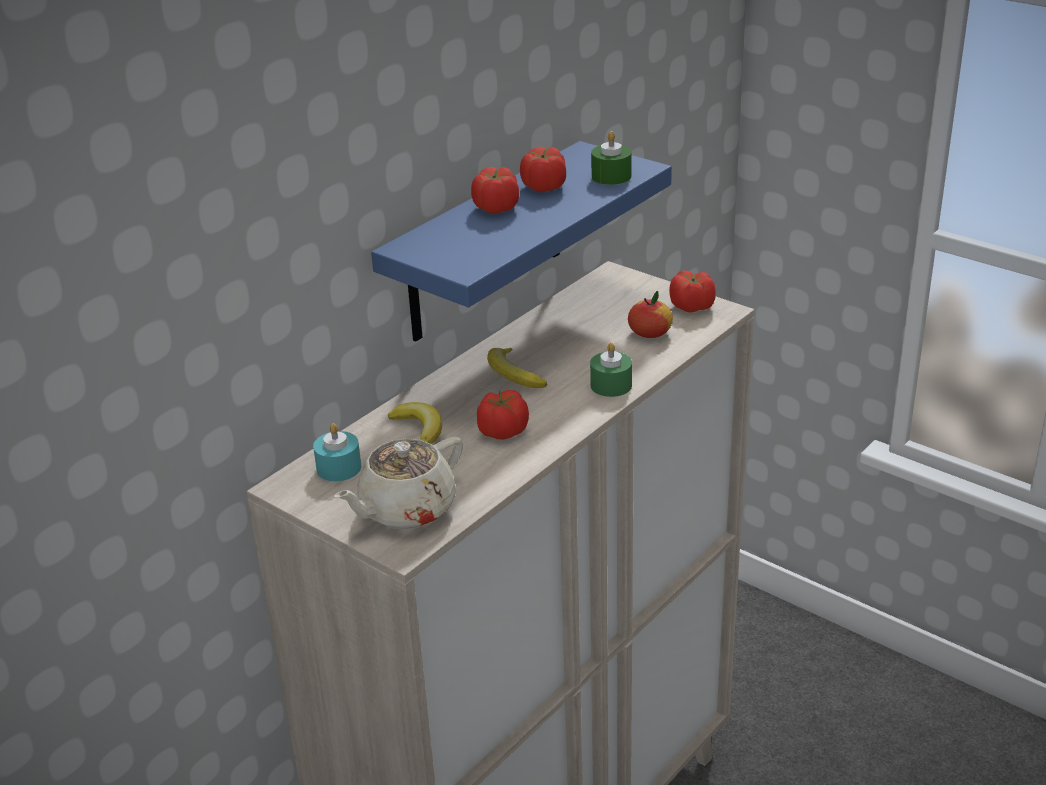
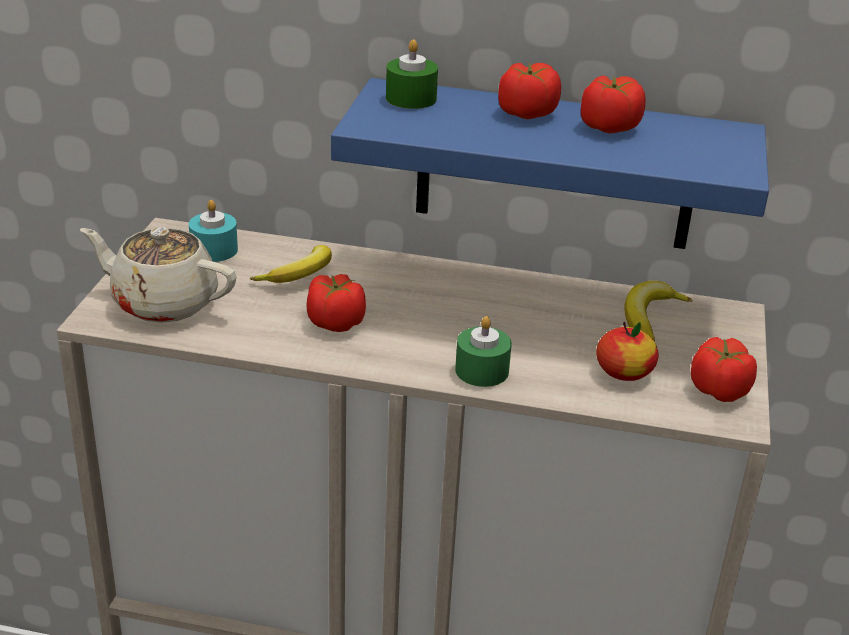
camera: 60 degrees right, 0 degrees up
banana [487,347,547,388] -> banana moved to [624,281,693,341]
green candle [591,131,632,185] -> green candle moved to [386,39,438,109]

